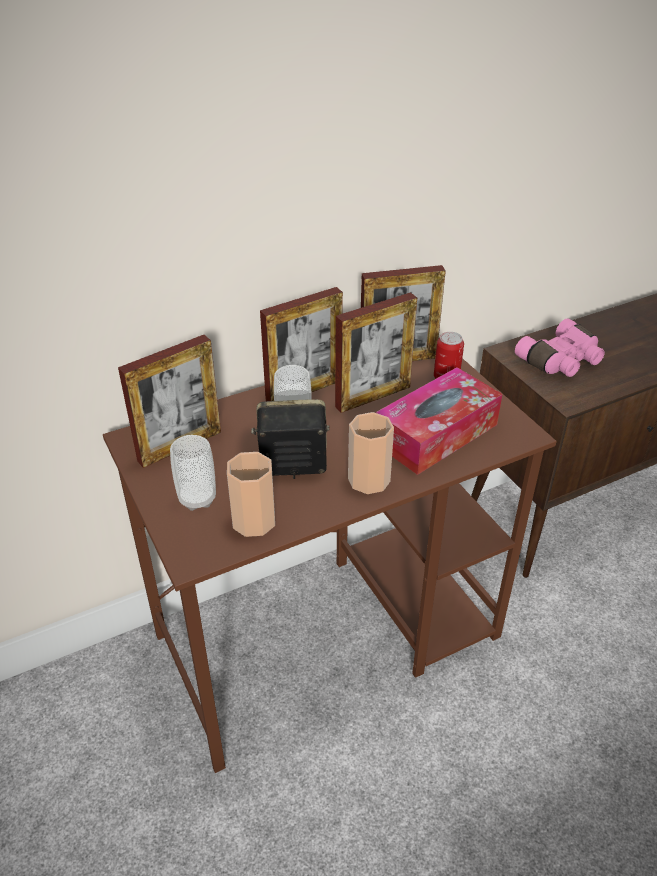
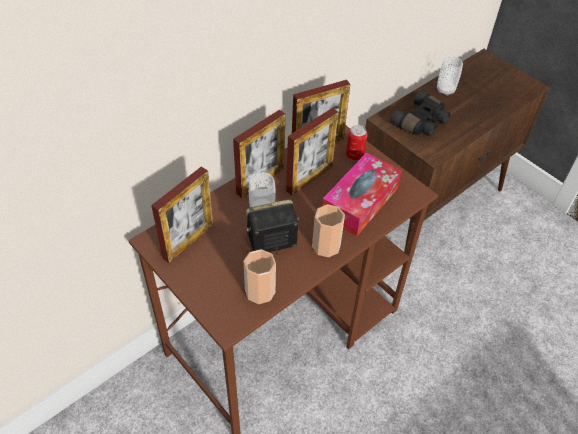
camera: 15 degrees left, 10 degrees up
cup [170,435,216,511] -> cup moved to [437,56,463,96]
pink binoculars [515,318,605,377] -> black binoculars [390,90,450,136]

